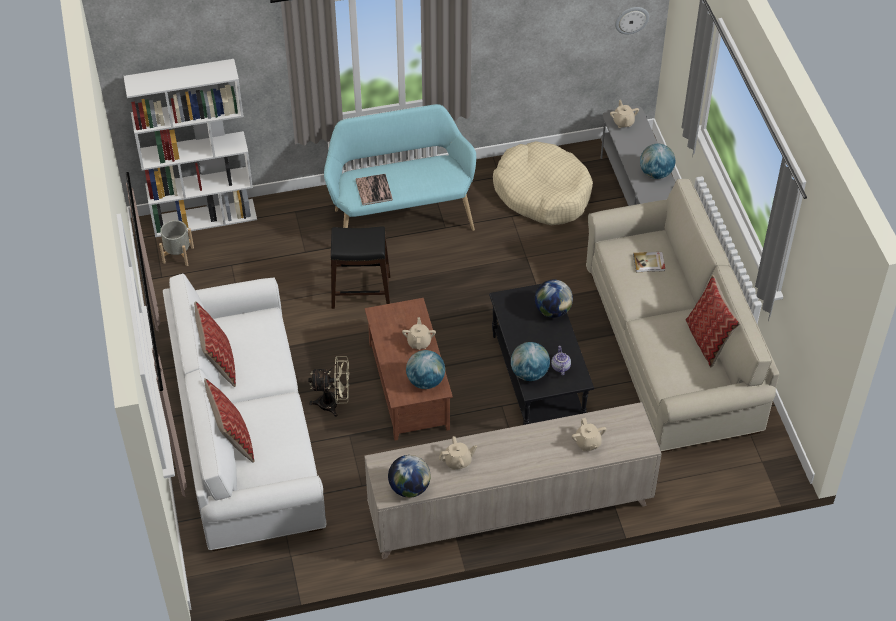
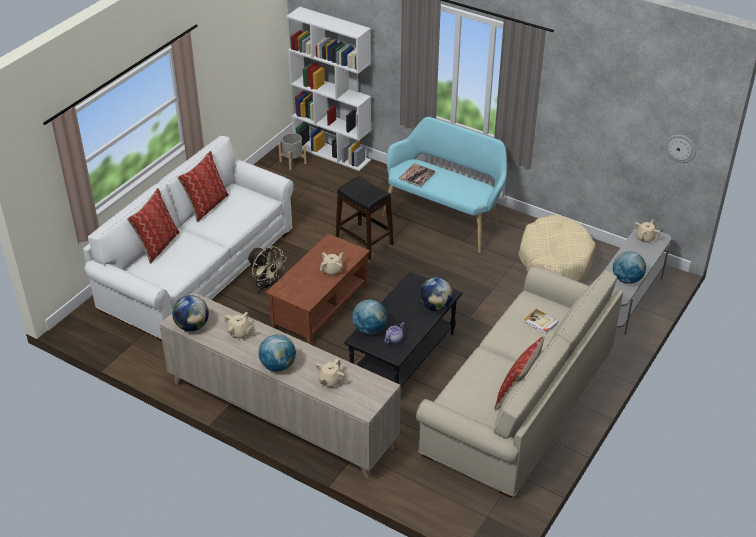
camera: 45 degrees right, 10 degrees down
globe [406,350,445,389] -> globe moved to [259,334,296,372]

